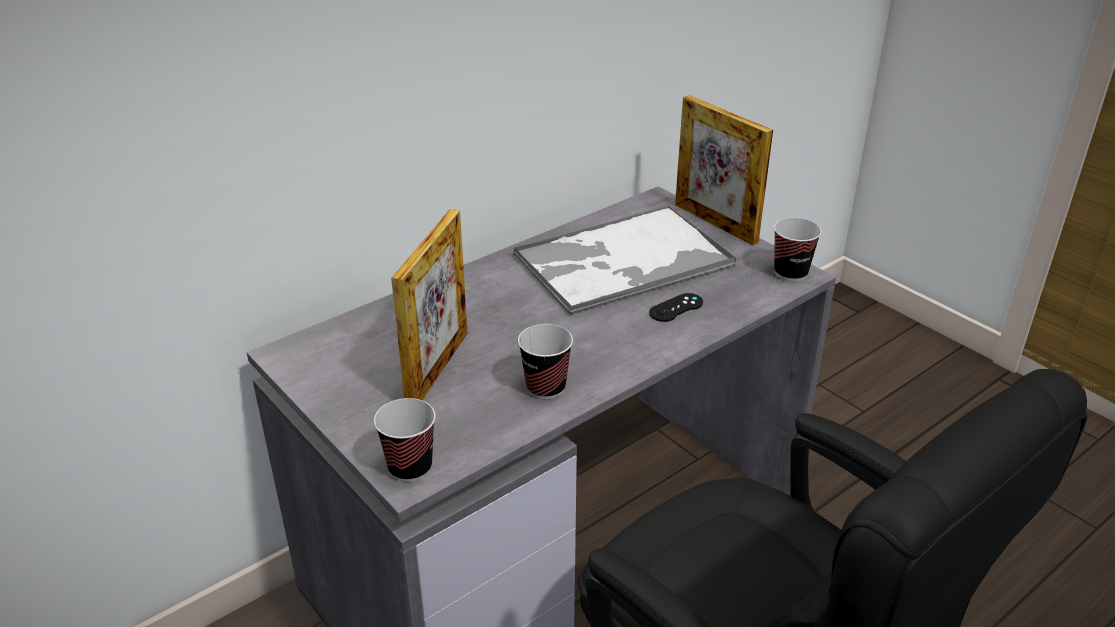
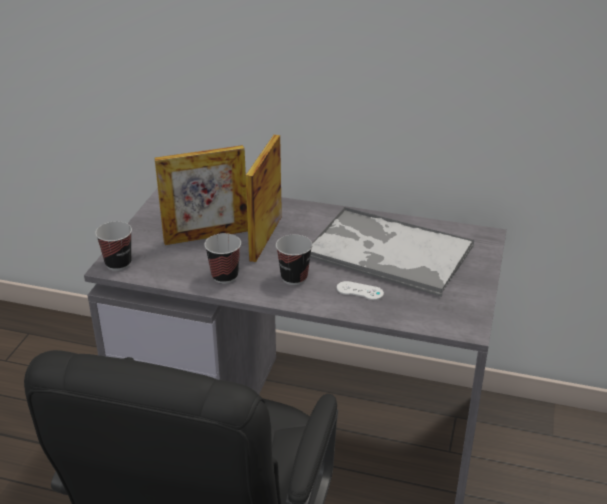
camera: 55 degrees right, 0 degrees up
black game controller [649,293,703,322] -> white game controller [337,281,384,300]
picture frame [675,95,773,245] -> picture frame moved to [246,135,282,262]
cup [774,218,821,281] -> cup moved to [276,235,313,285]

